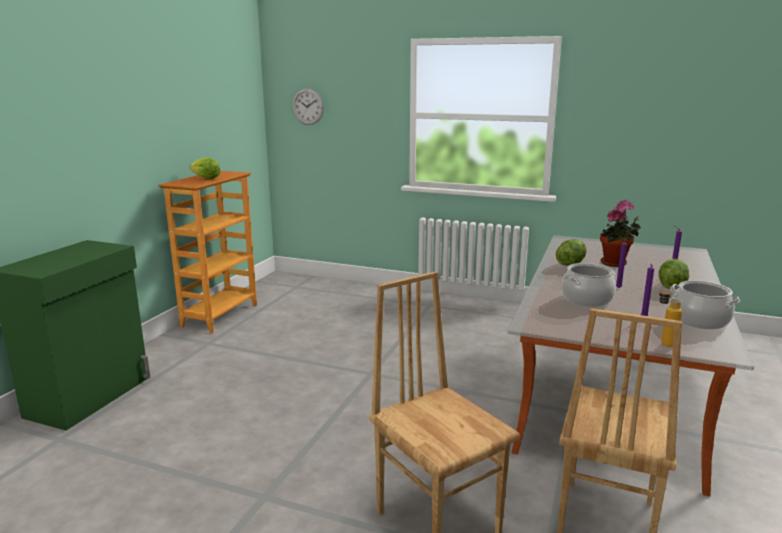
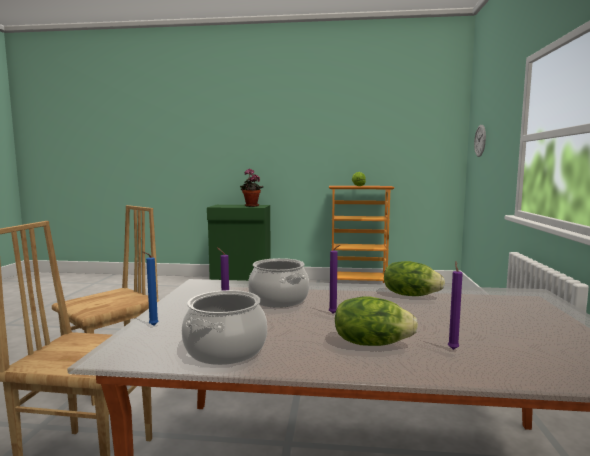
camera: 75 degrees right, 10 degrees down
potted plant [600,200,641,267] -> potted plant moved to [240,169,263,207]
bottle [659,286,682,347] -> blue candle [142,251,159,326]

